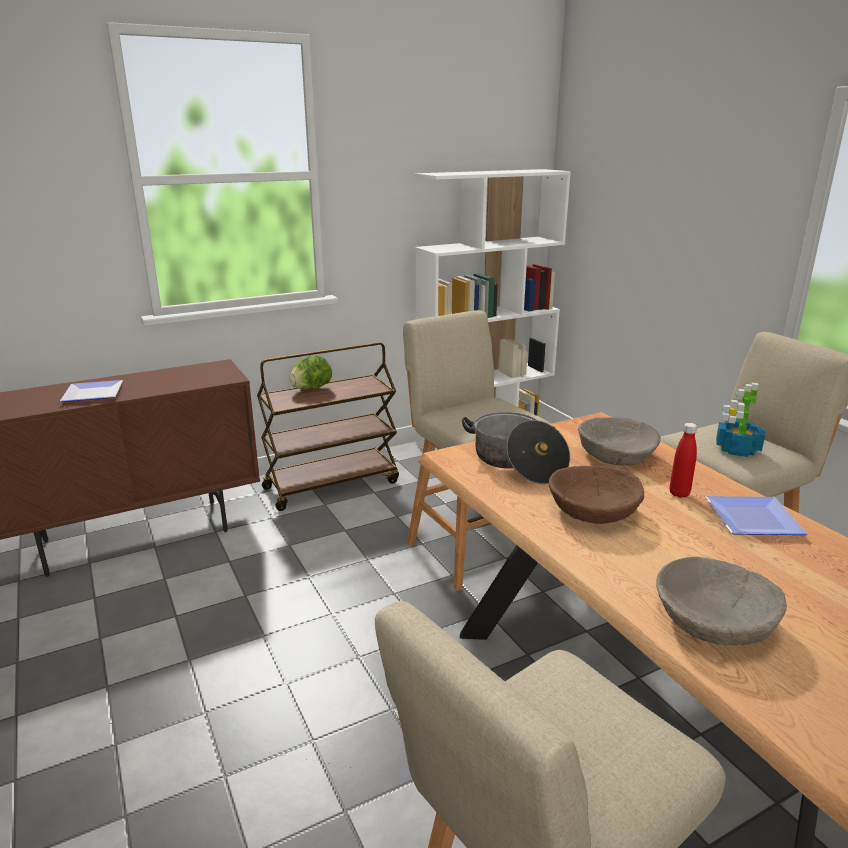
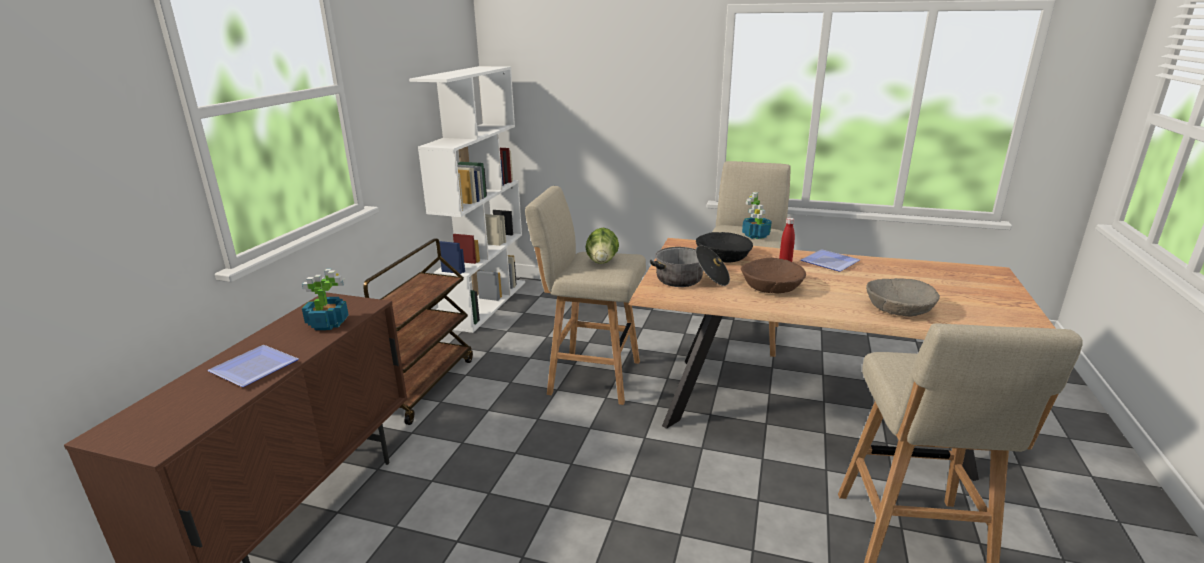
camera: 45 degrees left, 0 degrees up
lettuce [289,355,332,390] -> lettuce moved to [586,228,619,264]
beige bowl [578,417,661,466] -> black bowl [696,232,753,263]
none -> potted plant [302,268,349,330]

